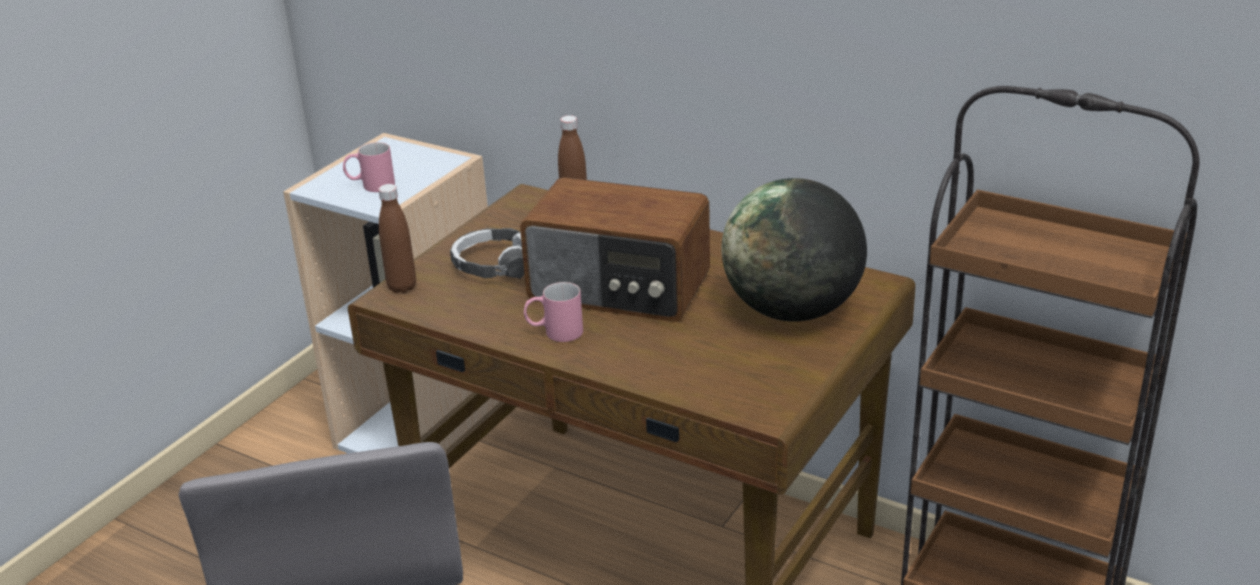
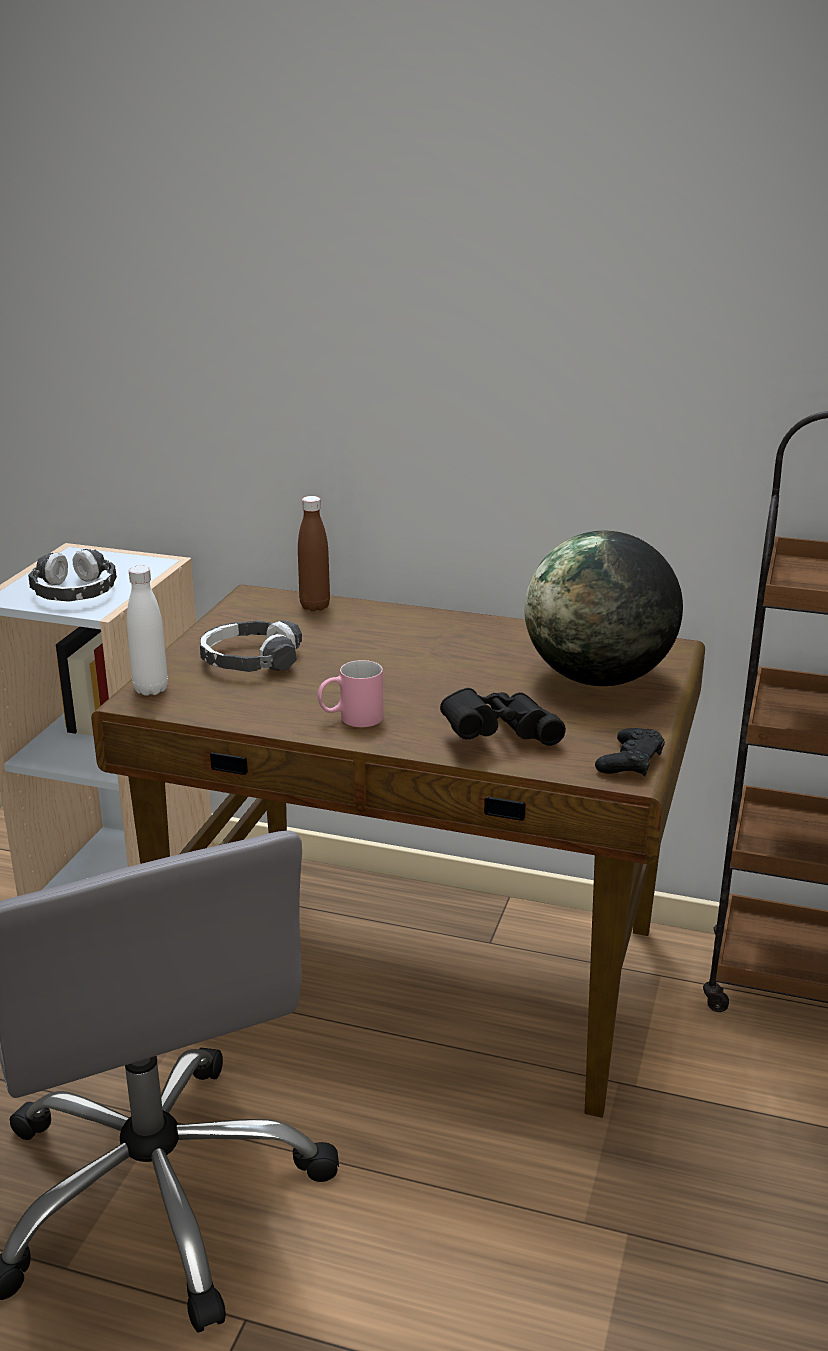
camera: 15 degrees left, 5 degrees down
pink mug [343,142,395,192] -> headphones [28,549,117,602]
brown bottle [378,184,416,293] -> white bottle [127,566,168,696]
radio [520,177,710,322] -> none
none -> black binoculars [440,688,566,746]
none -> black game controller [595,728,665,777]

